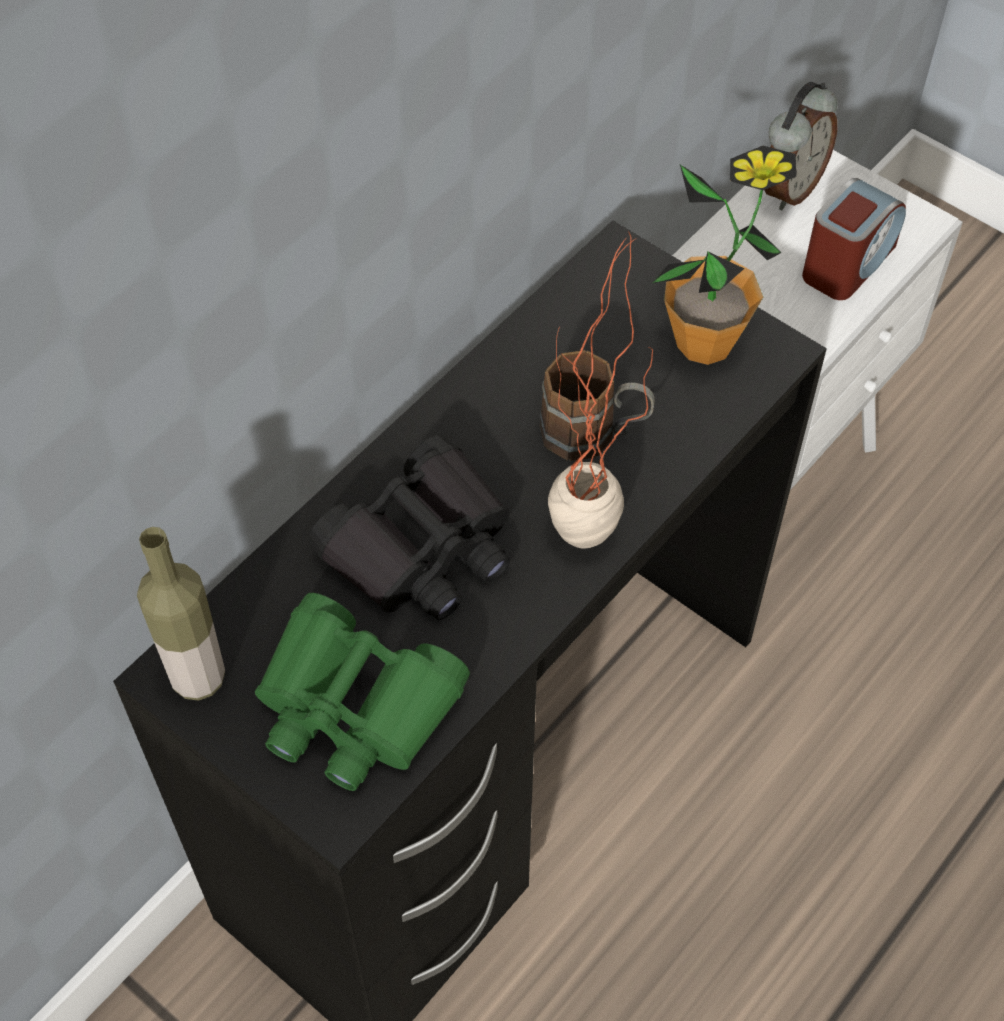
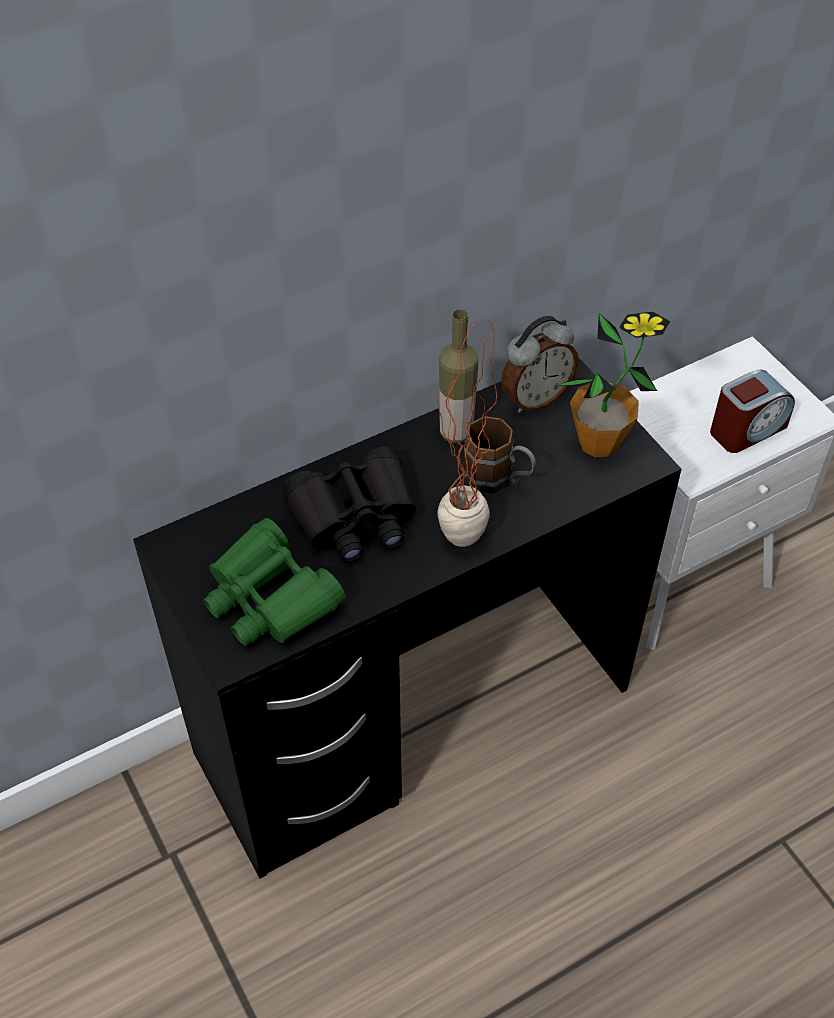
camera: 20 degrees right, 5 degrees down
bottle [137,527,225,701] -> bottle moved to [439,309,478,443]
alarm clock [764,82,838,210] -> alarm clock moved to [501,316,579,413]

